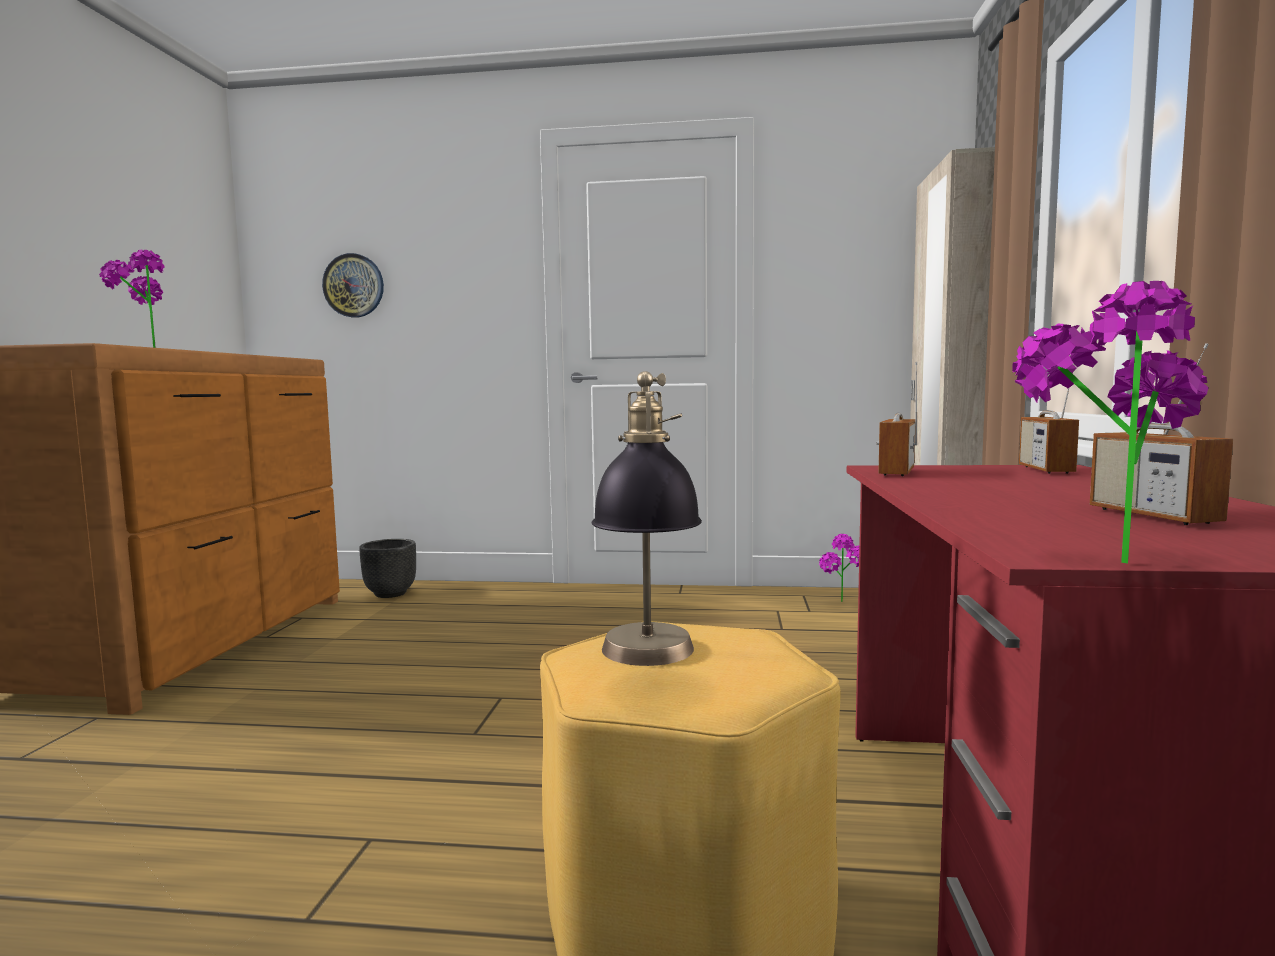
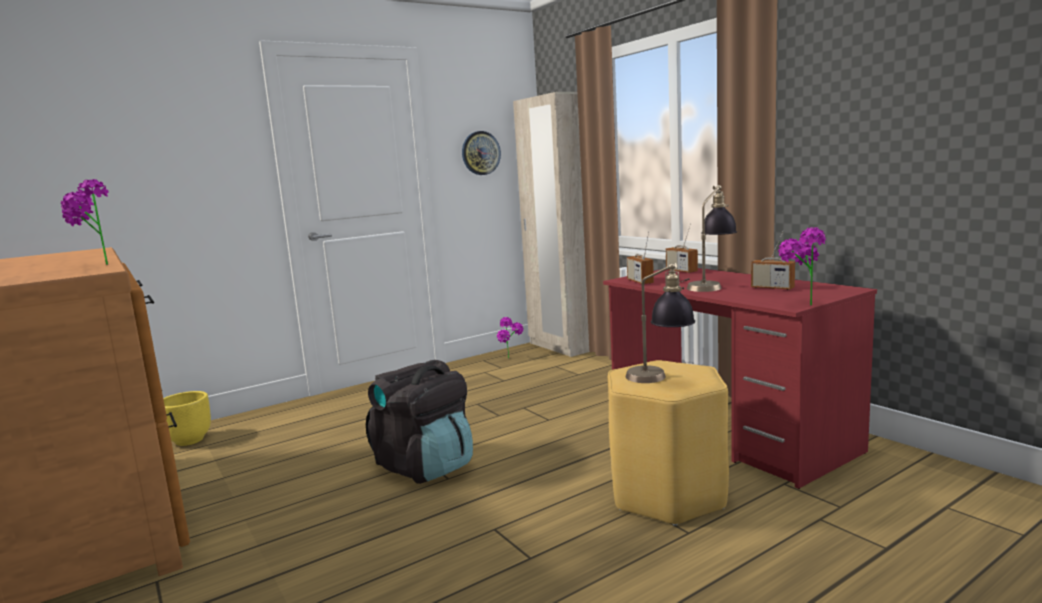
camera: 40 degrees left, 5 degrees up
wall clock [322,253,384,318] -> wall clock moved to [462,131,501,175]
black planter [359,539,416,598] -> yellow planter [163,391,211,446]
none -> black backpack [366,360,473,484]
none -> table lamp [687,185,737,292]

